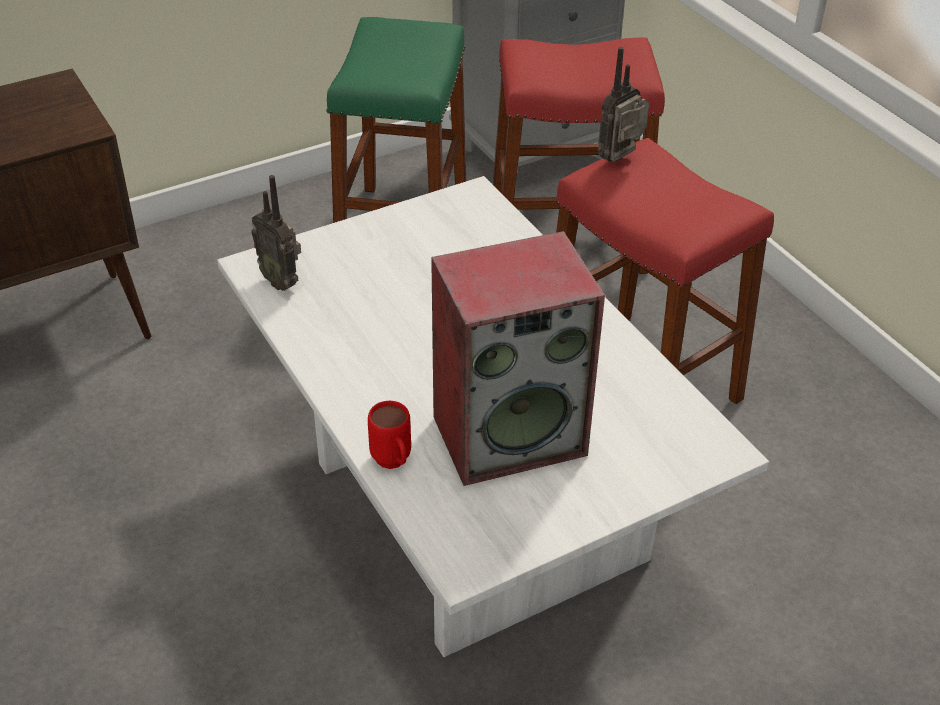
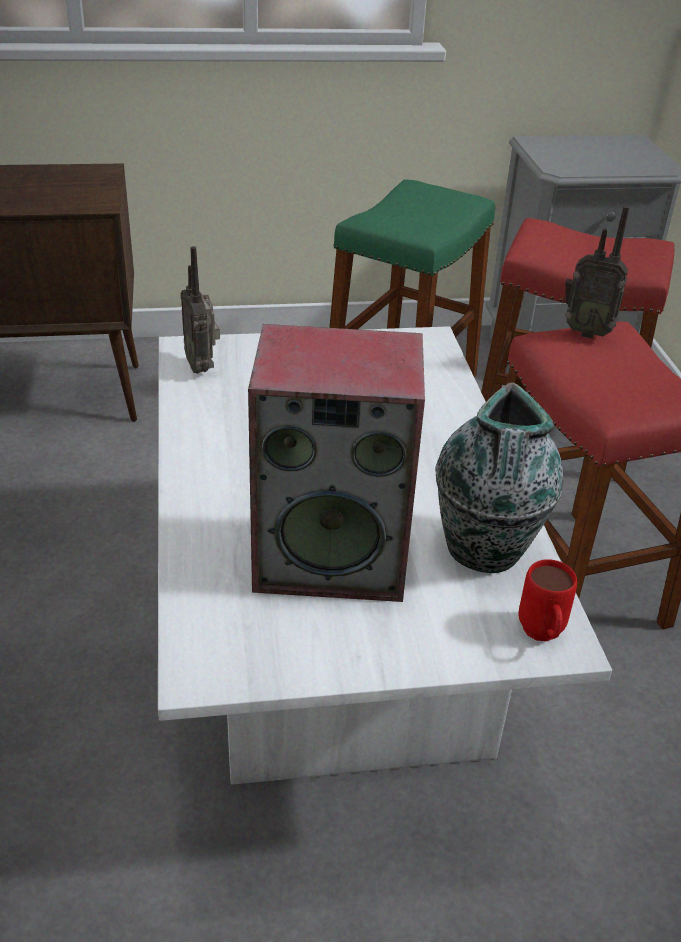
camera: 20 degrees right, 5 degrees down
red mug [368,401,411,469] -> red mug moved to [518,559,577,641]
radio [598,47,649,162] -> radio turned 135 degrees counterclockwise [562,206,629,339]
none -> vase [435,382,563,573]

